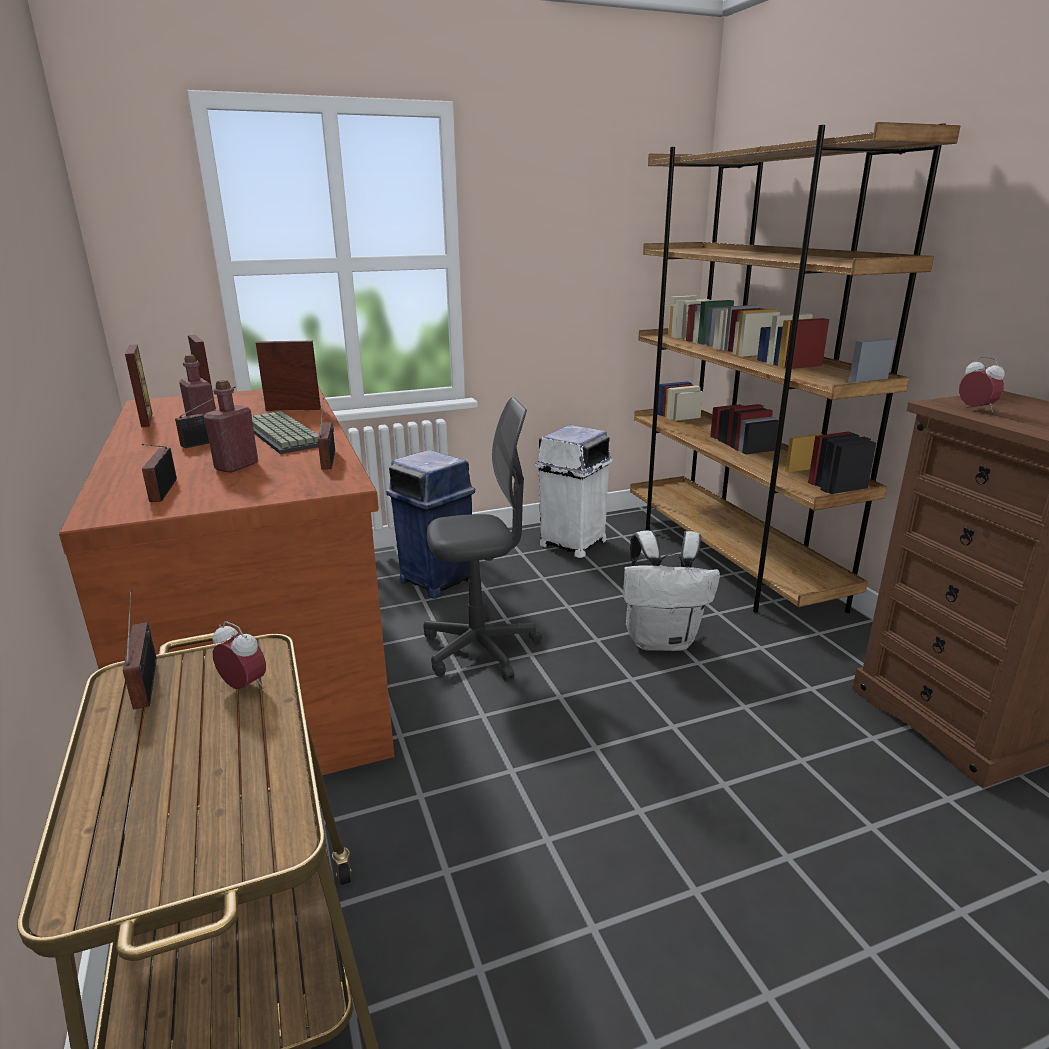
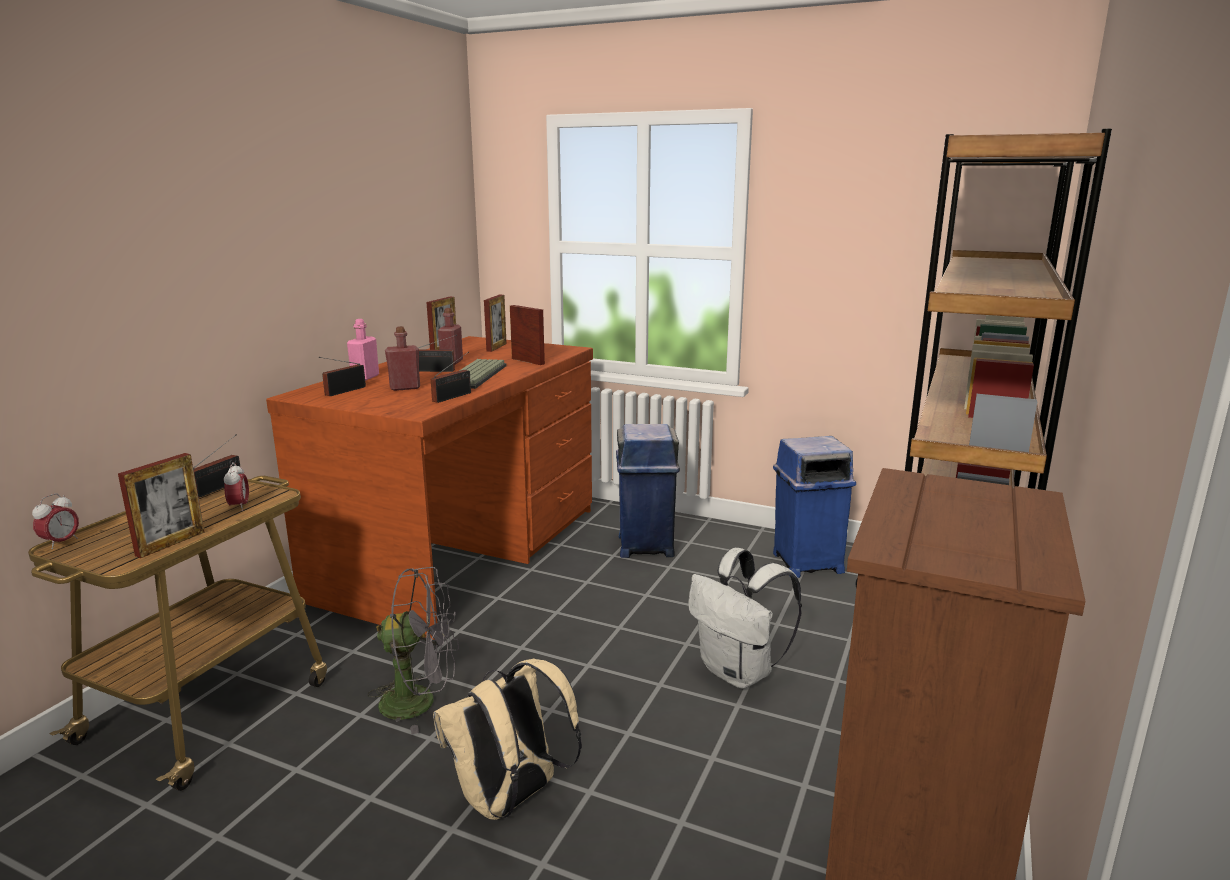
camera: 45 degrees right, 5 degrees down
grey office chair [423,397,542,681] -> none
white trash can [535,425,613,558] -> blue trash can [773,436,856,578]
alarm clock [959,356,1005,412] -> alarm clock moved to [32,493,79,549]
none -> picture frame [118,453,204,558]
none -> pink bottle [347,319,379,381]
none -> grey fan [367,567,459,734]
none -> beige backpack [433,658,582,820]

